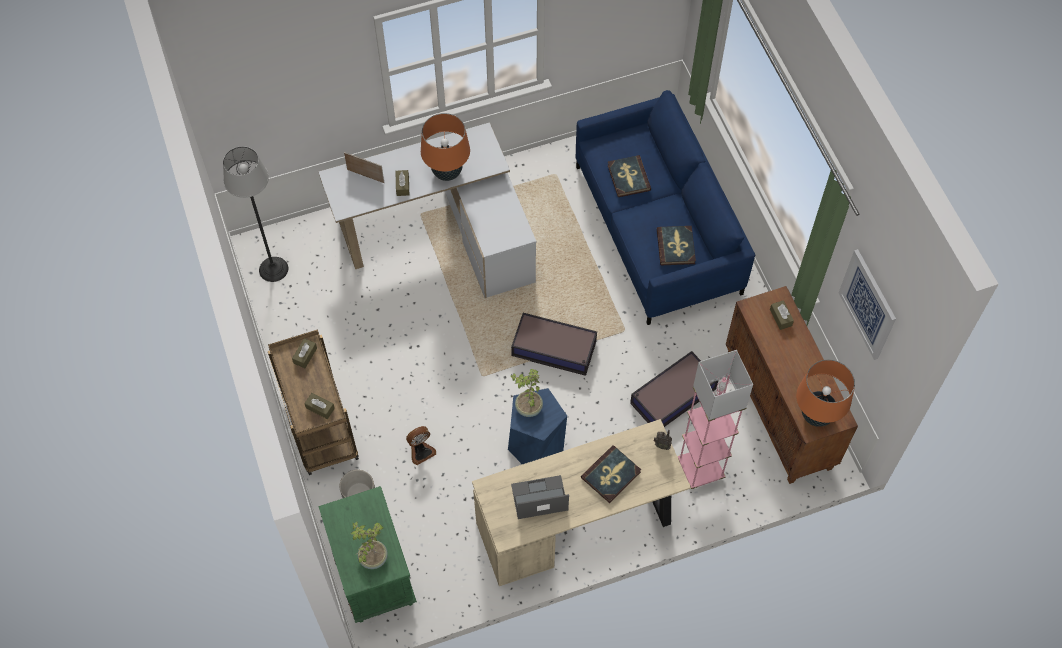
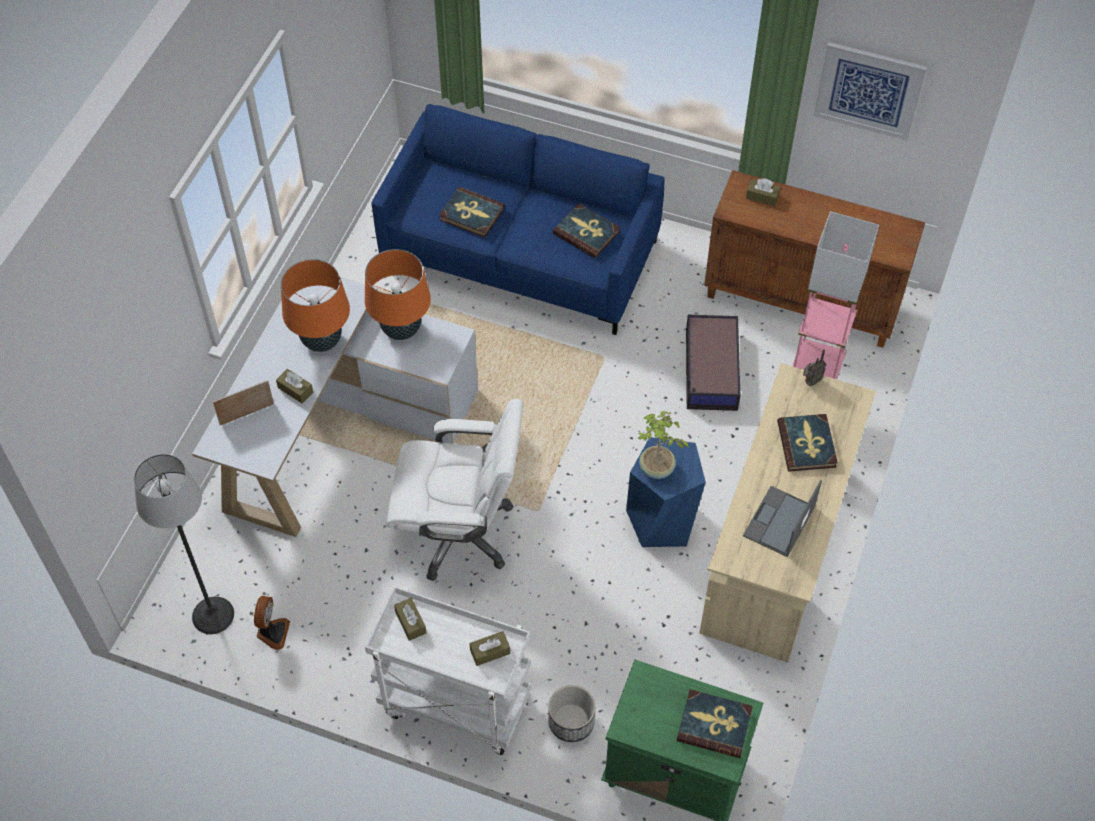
camera: 50 degrees left, 5 degrees down
brown cart [268,330,359,475] -> white cart [365,586,531,755]
potted plant [351,522,388,569] -> book [676,689,753,758]
fan [406,426,436,465] -> fan moved to [254,596,290,650]
storage box [511,313,597,376] -> none
orange table lamp [796,360,855,427] -> orange table lamp moved to [365,249,431,340]
none -> white office chair [387,399,523,581]

